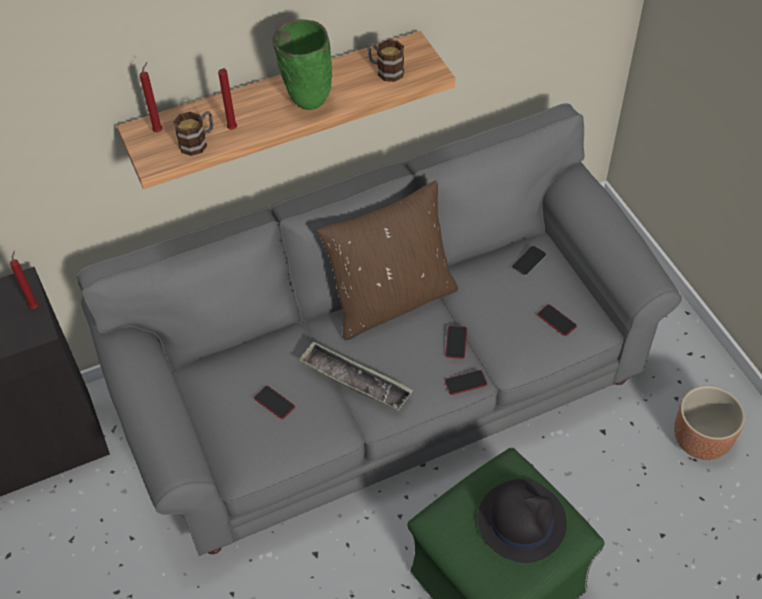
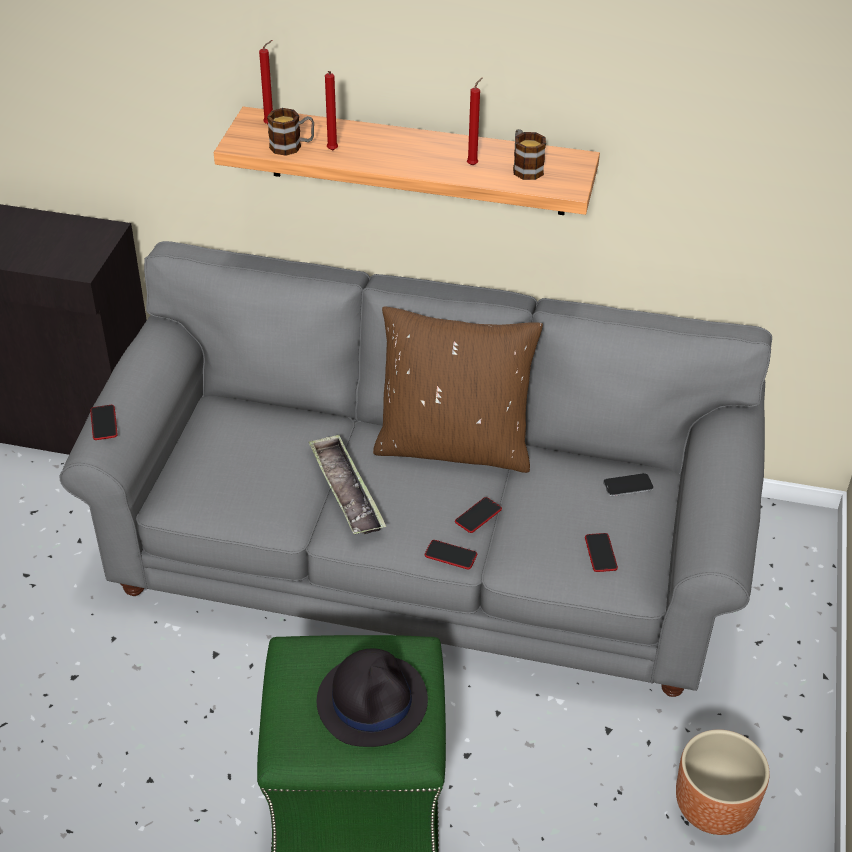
camera: 35 degrees right, 10 degrees down
red candle [10,251,38,309] -> red candle moved to [467,77,483,166]
phone [254,386,295,419] -> phone moved to [90,405,118,440]
green vase [272,19,332,110] -> none

